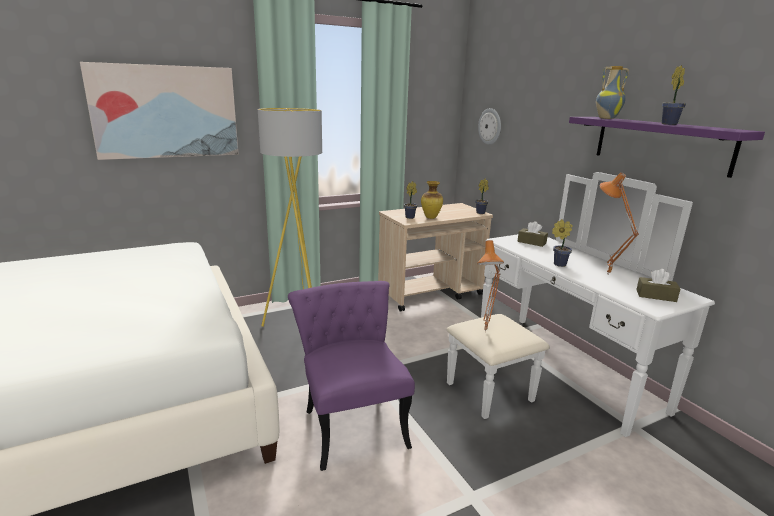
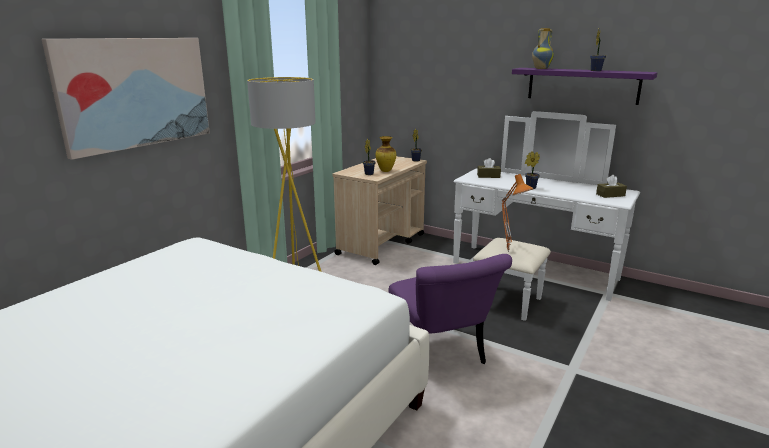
camera: 30 degrees left, 0 degrees up
purple chair [288,281,415,471] -> purple chair turned 150 degrees counterclockwise [389,254,512,364]
wall clock [478,108,501,145] -> none
orange table lamp [600,172,639,275] -> none

